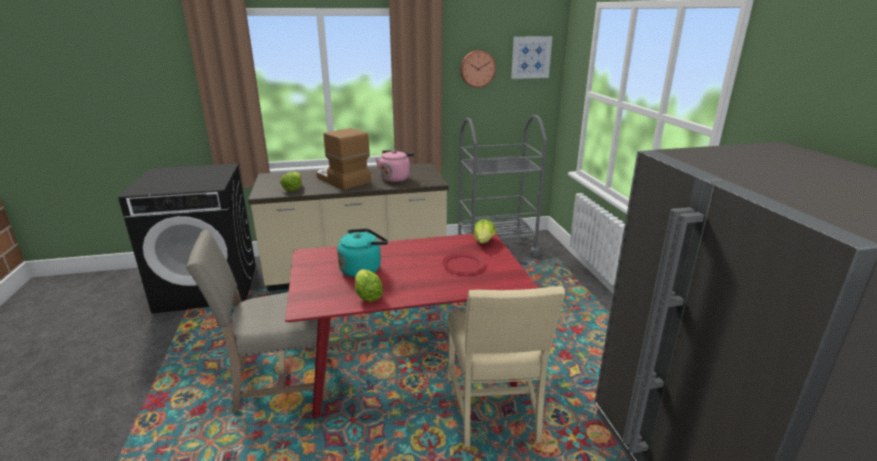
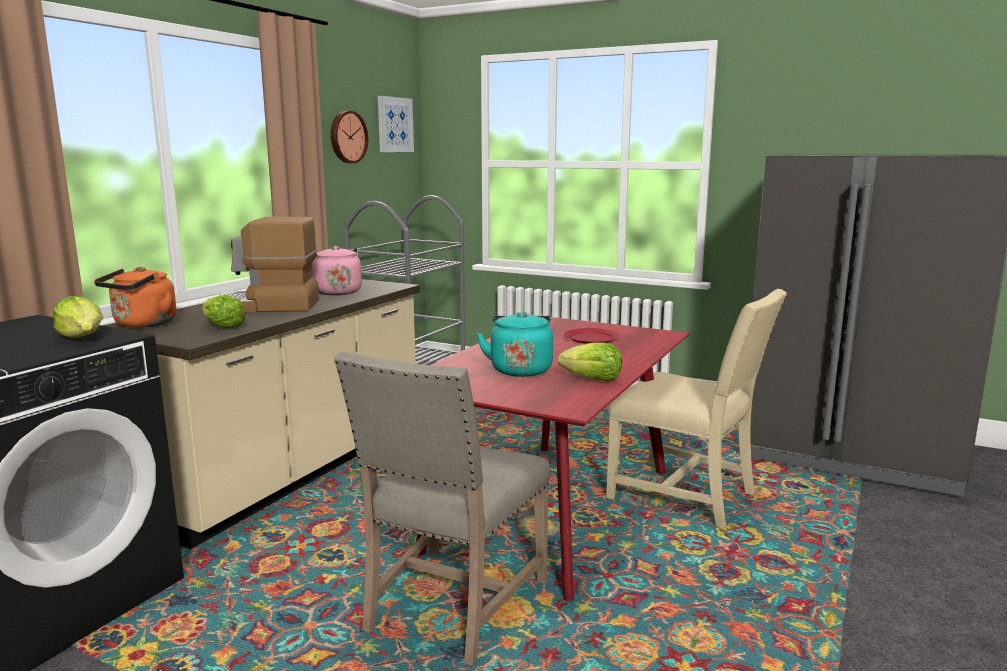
camera: 50 degrees left, 10 degrees down
lettuce [474,219,496,243] -> lettuce moved to [53,296,103,338]
none -> orange kettle [94,267,176,327]

